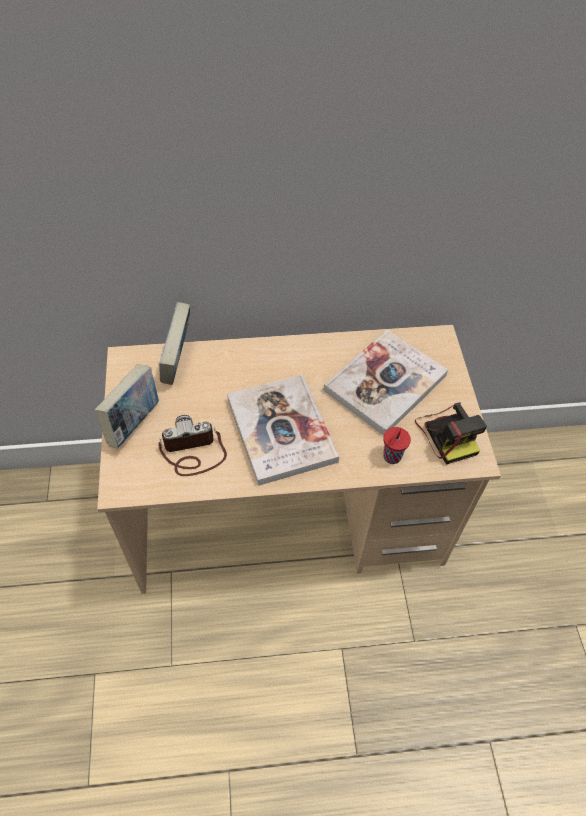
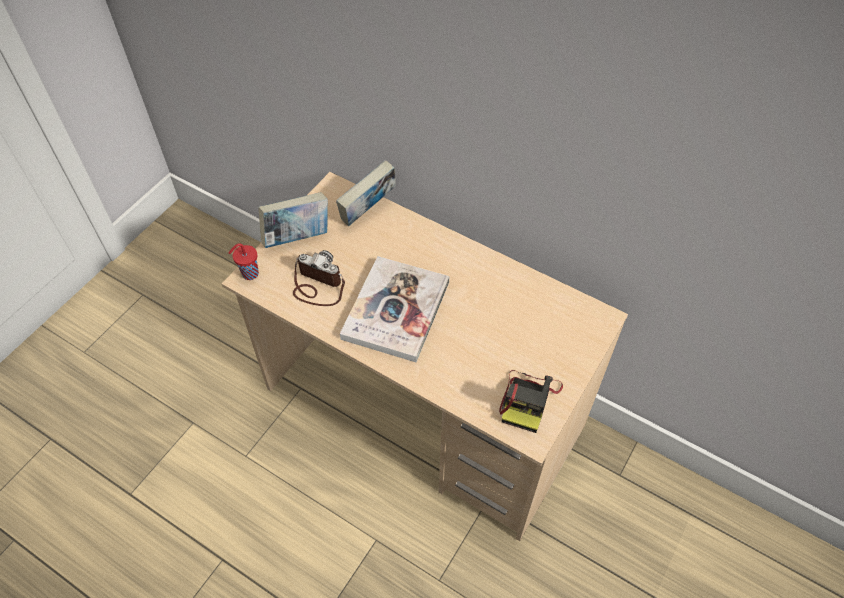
camera: 40 degrees right, 0 degrees up
book [323,329,448,436] -> none
red cup [383,427,411,464] -> red cup moved to [228,243,259,280]

